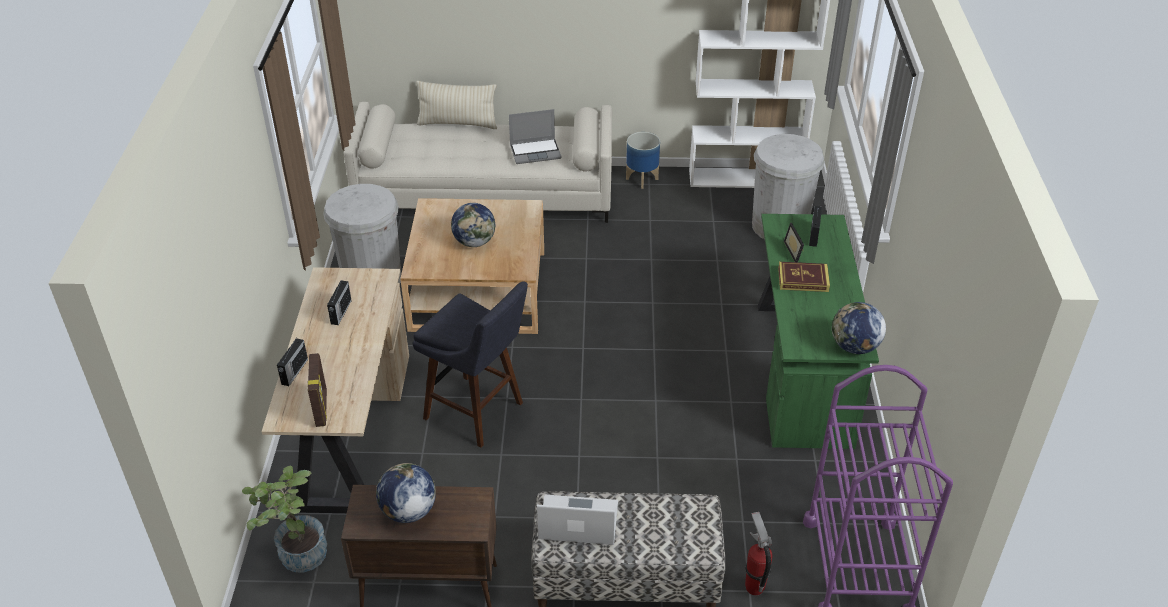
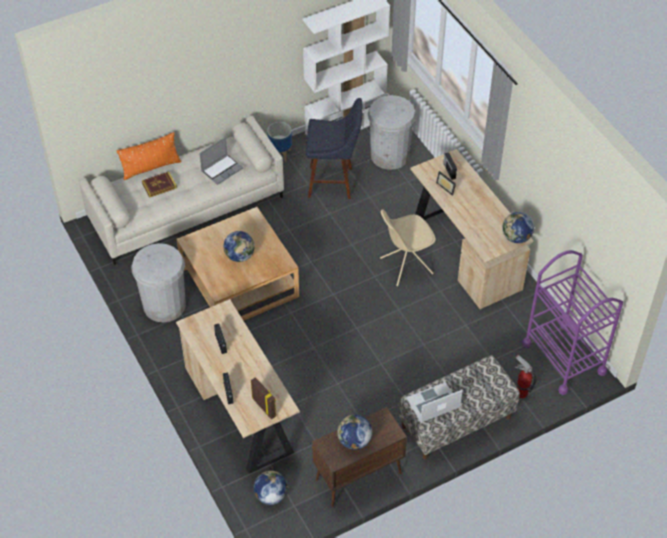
camera: 30 degrees left, 10 degrees up
potted plant [242,466,327,572] -> globe [254,470,287,505]
blue stool [413,281,528,448] -> blue stool moved to [306,98,363,199]
beige pillow [416,81,498,129] -> orange pillow [117,132,181,180]
green desk [758,214,879,449] -> beige desk [410,149,533,309]
book [778,262,830,292] -> book moved to [142,172,177,198]
none -> beige chair [380,209,436,286]

